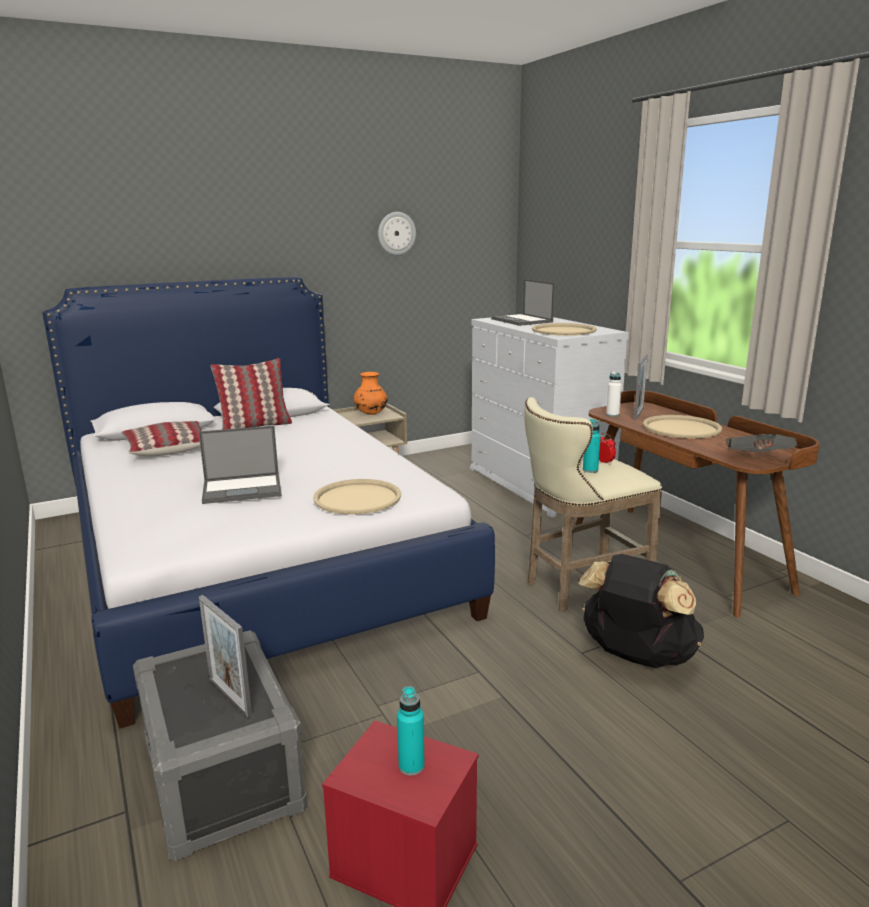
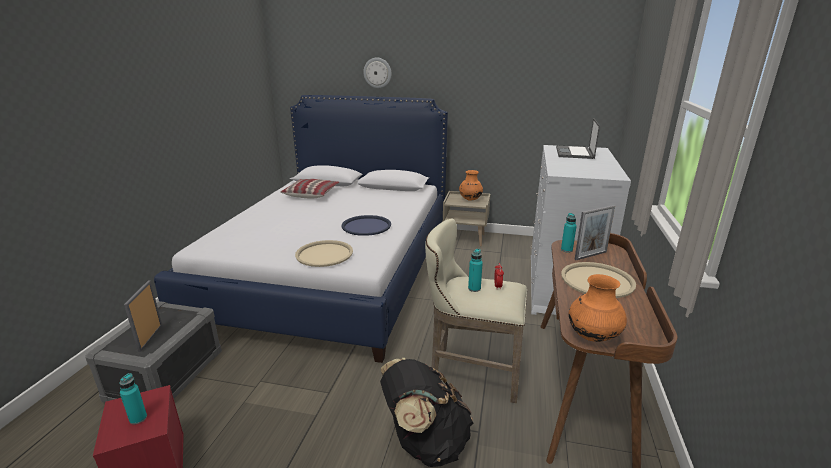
camera: 40 degrees right, 5 degrees up
laptop [199,426,282,504] -> none
pillow [211,358,292,430] -> none
wall clock [378,212,416,255] -> wall clock moved to [363,58,392,88]
beige tray [532,323,597,336] -> none
white bottle [606,371,622,417] -> turquoise bottle [561,213,577,252]
newspaper [727,434,797,452] -> orange vase [569,274,627,342]
none -> blue tray [342,215,391,236]

